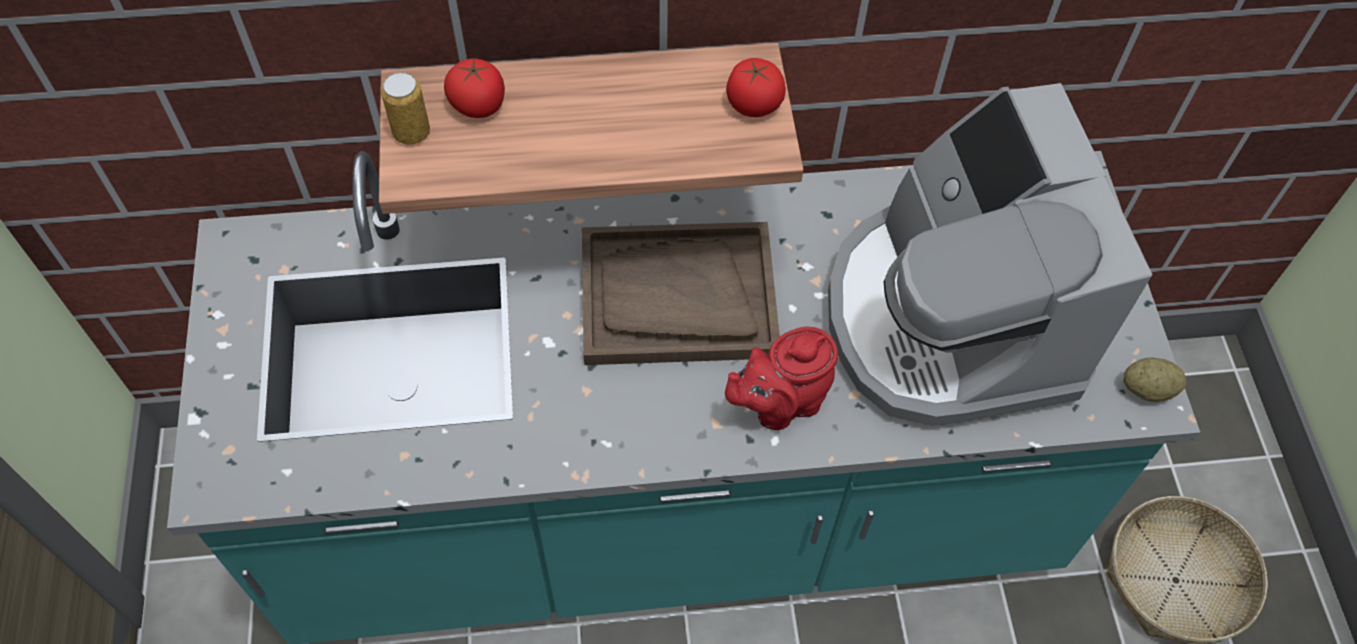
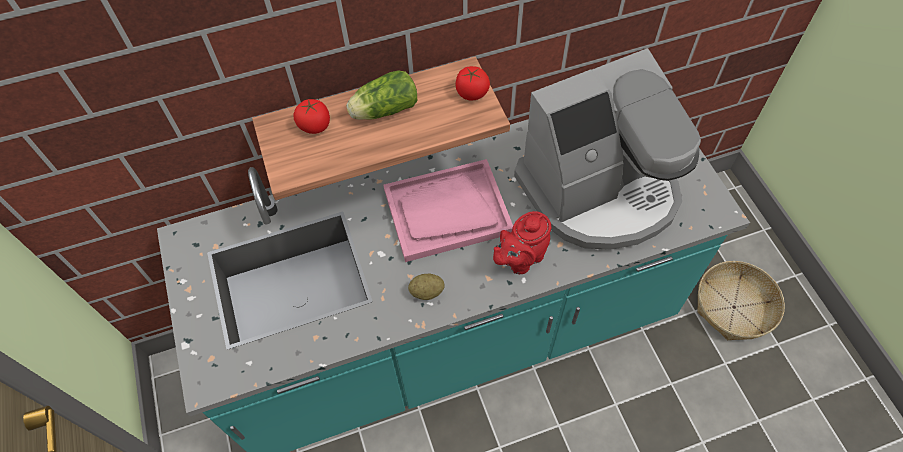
camera: 10 degrees left, 0 degrees up
can [381,72,430,145] -> none
brown tray [582,222,780,365] -> pink tray [383,159,513,262]
coffee machine [828,83,1152,426] -> coffee machine turned 90 degrees counterclockwise [514,48,701,250]
potato [1123,358,1187,402] -> potato moved to [408,273,445,300]
none -> lettuce [346,71,417,120]

